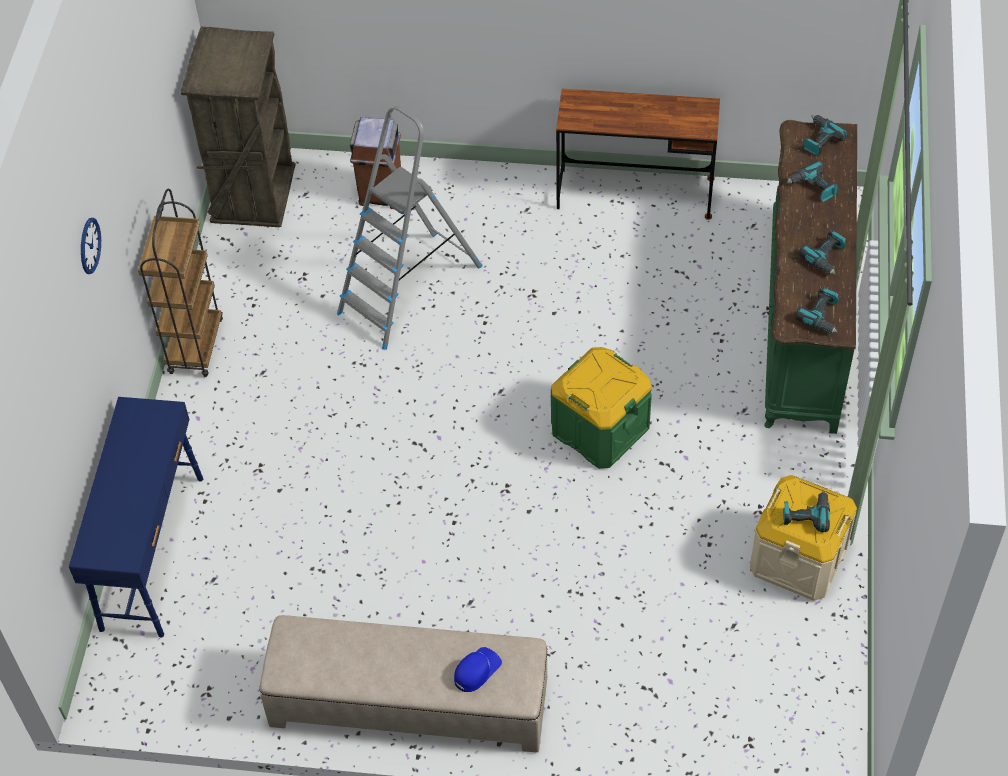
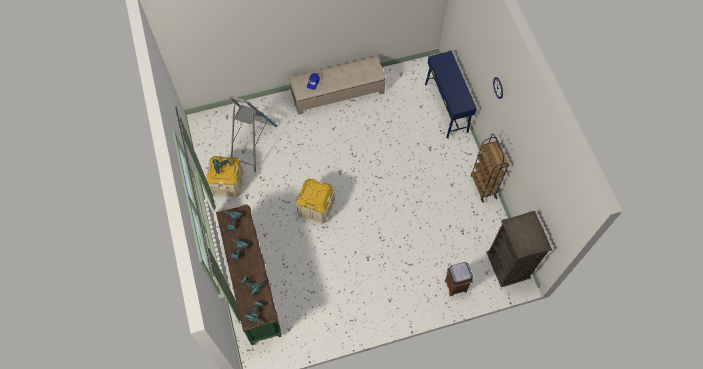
camera: 155 degrees right, 10 degrees up
grey step ladder [337,106,483,349] -> grey step ladder moved to [230,96,277,172]
green storage box [551,347,652,469] -> beige storage box [296,179,335,224]
brown desk [556,89,720,220] -> none

